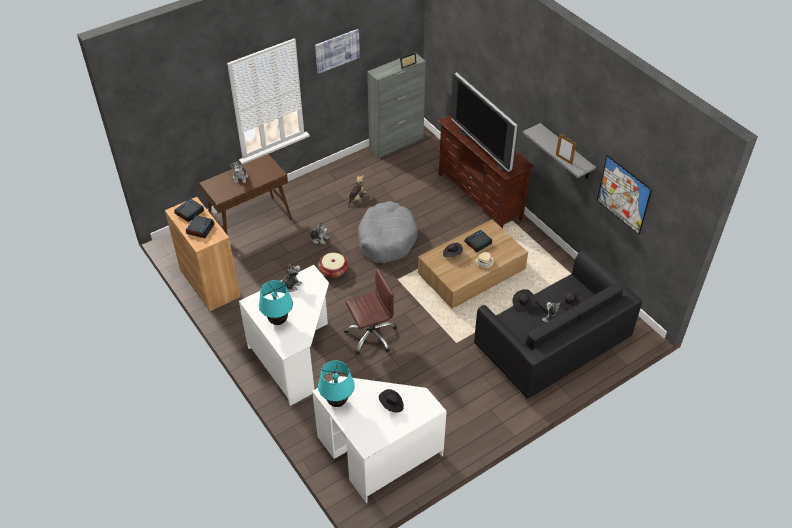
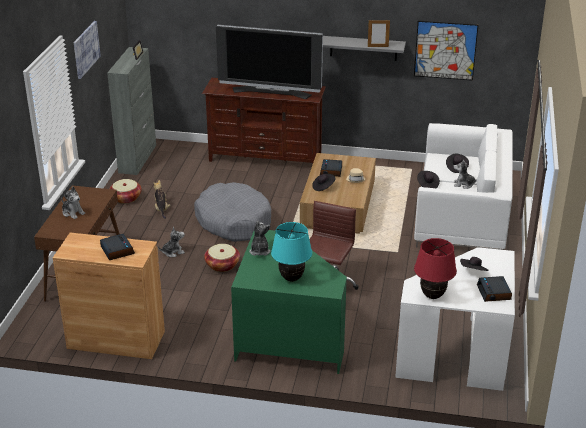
camera: 45 degrees left, 15 degrees down
alarm clock [175,198,204,222] -> alarm clock moved to [477,276,512,302]
white desk [239,265,329,406] -> green desk [231,230,347,374]
turquoise table lamp [318,360,355,407] -> red table lamp [414,238,457,299]
black sofa [474,250,643,402] -> white sofa [414,123,513,250]
none -> basket [110,179,141,204]

